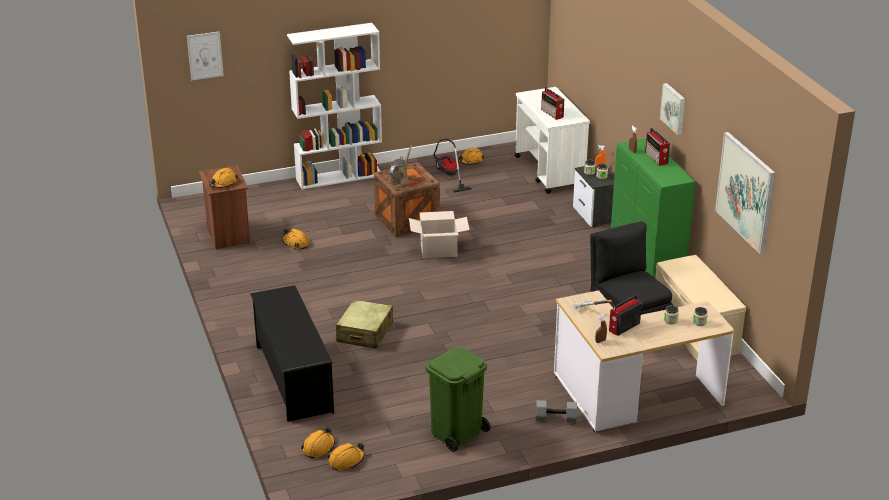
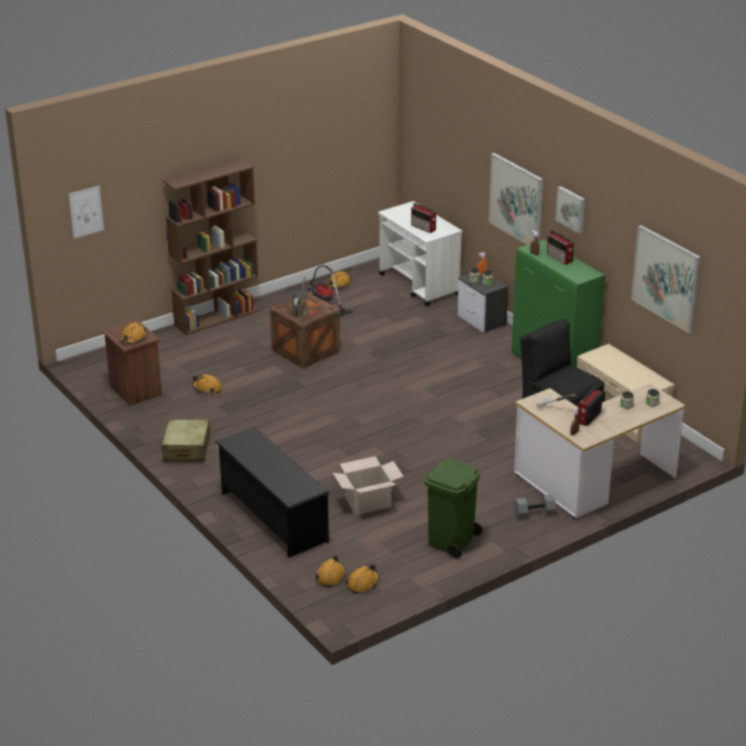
camera: 15 degrees left, 0 degrees up
white bookcase [287,23,382,190] -> brown bookcase [163,159,260,335]
beige suitcase [336,300,393,349] -> beige suitcase moved to [162,419,210,462]
cardboard box [409,211,470,258] -> cardboard box moved to [333,456,404,515]
none -> picture [489,153,543,245]

